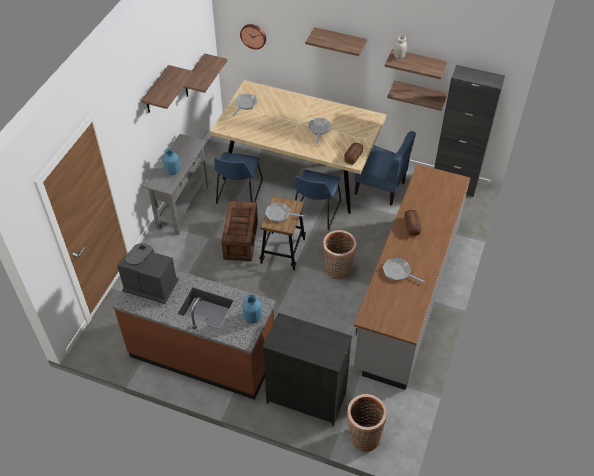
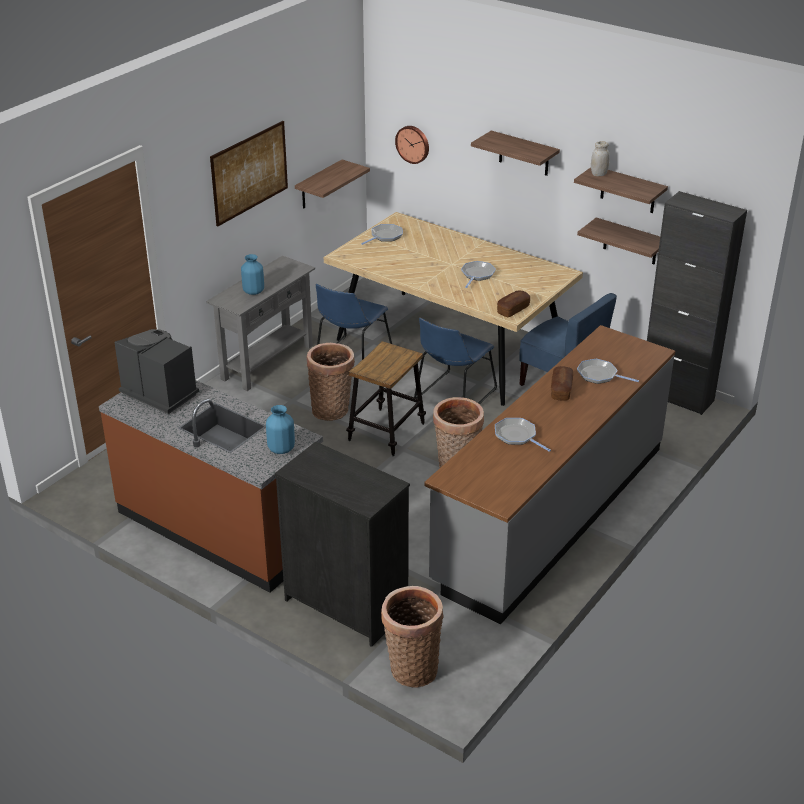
camera: 15 degrees right, 15 degrees down
shelf [141,65,193,113] -> picture [210,121,288,227]
crate [221,201,258,261] -> basket [306,343,355,421]
frying pan [265,202,305,222] -> frying pan moved to [577,359,639,384]

